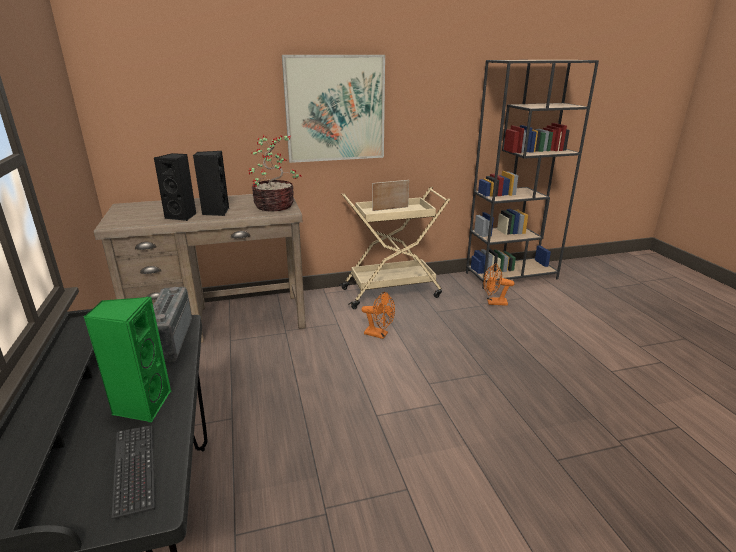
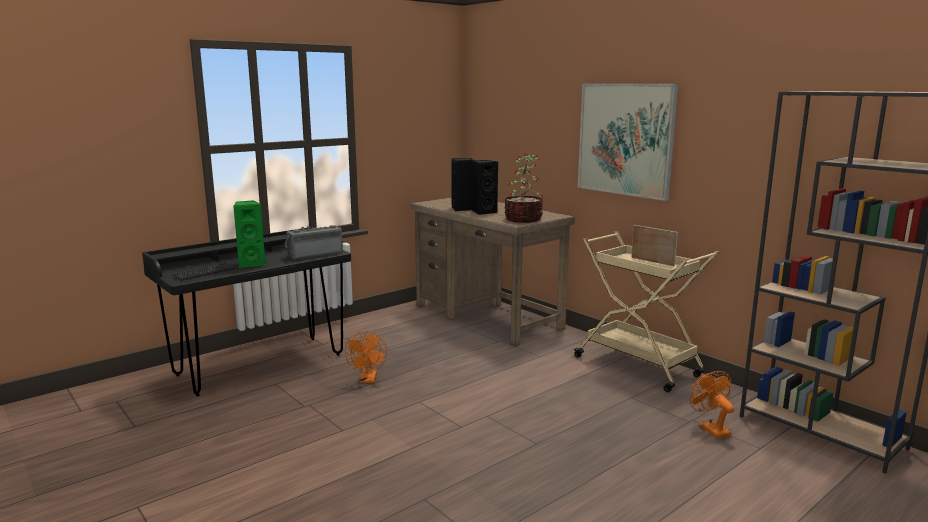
camera: 65 degrees right, 10 degrees down
orange fan [361,292,395,339] -> orange fan moved to [345,331,387,383]

